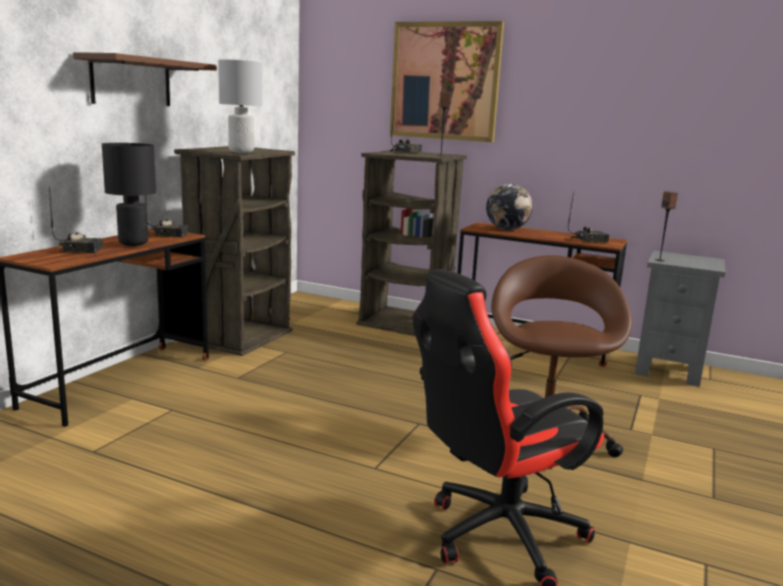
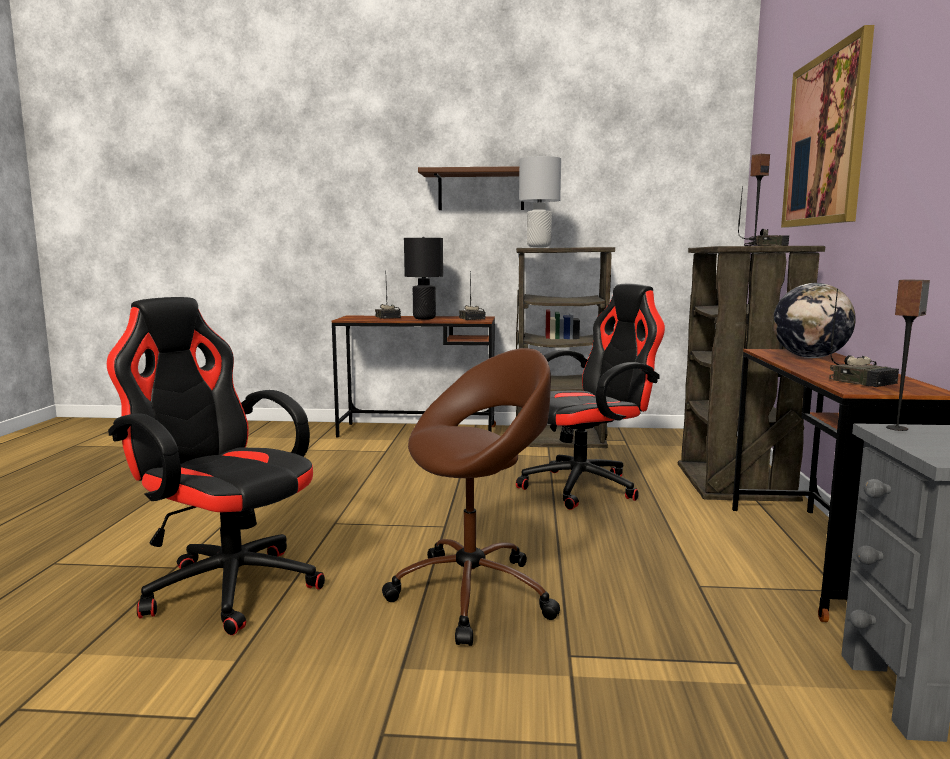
camera: 70 degrees right, 5 degrees down
none -> black office chair [516,284,665,510]

